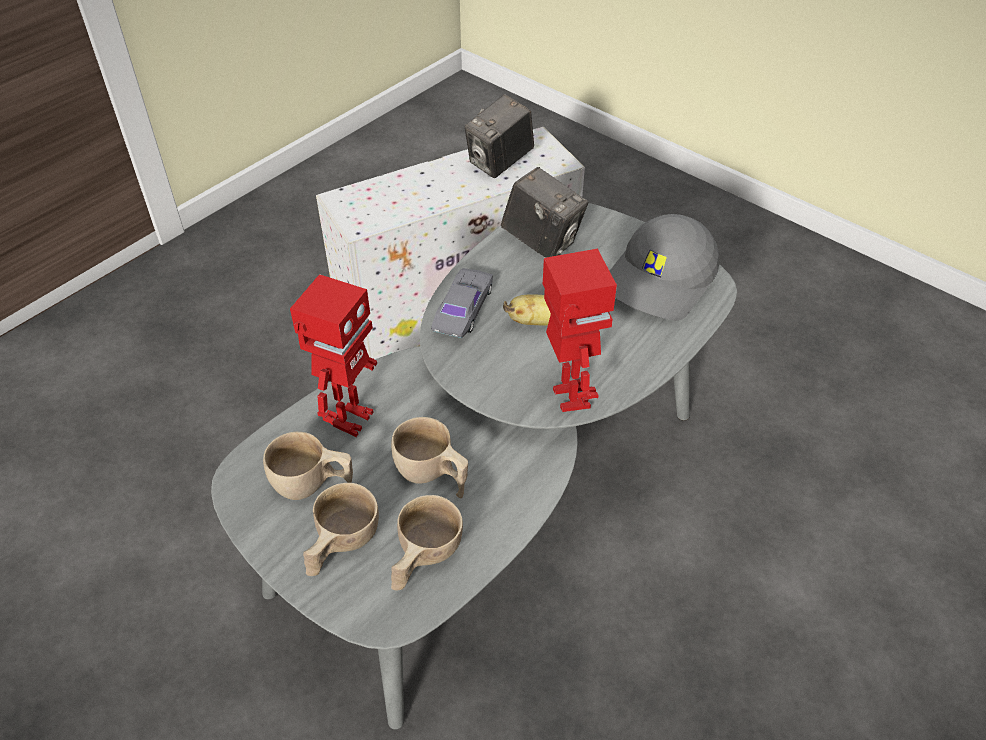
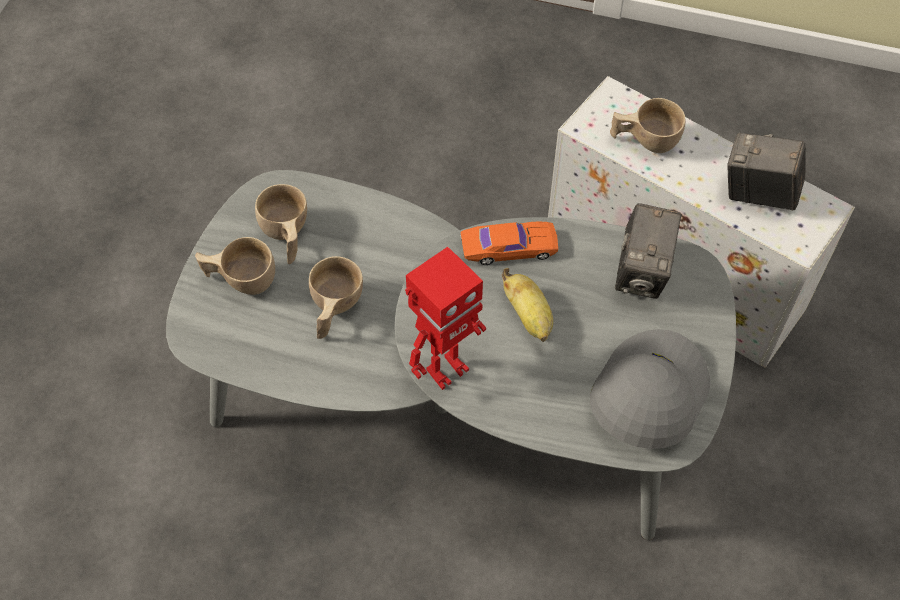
camera: 65 degrees right, 10 degrees up
toy robot [290,274,377,437] -> none
beige cup [391,495,463,591] -> beige cup moved to [610,98,685,153]
grey toy car [431,268,493,338] -> orange toy car [461,222,558,265]
grey cap [610,214,720,321] -> grey cap turned 105 degrees clockwise [590,329,710,449]

